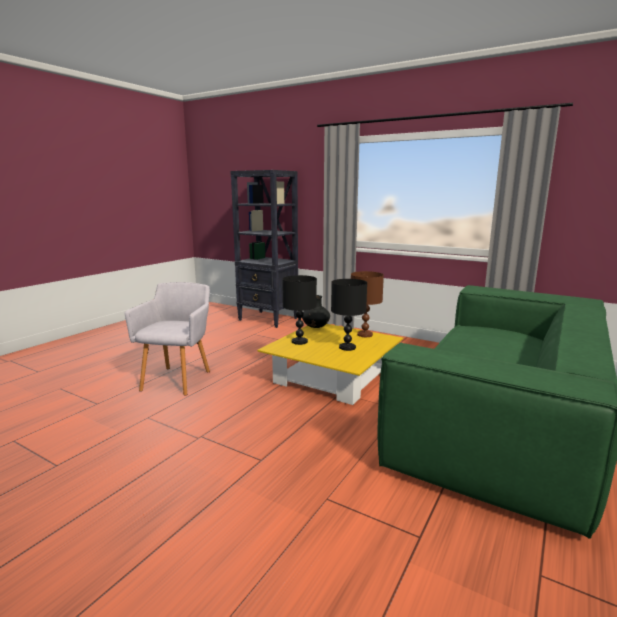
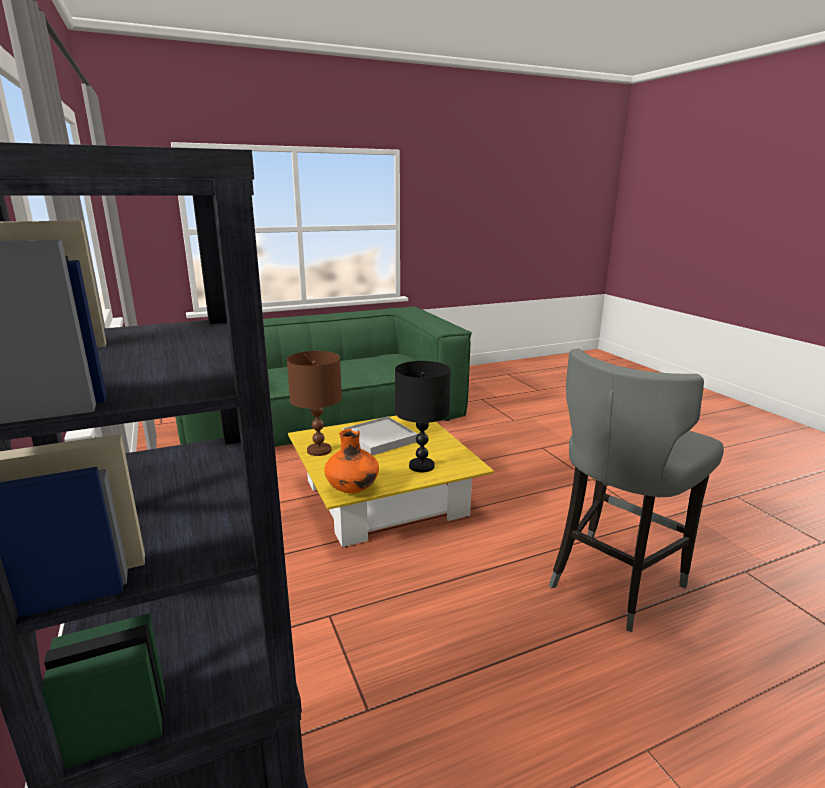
camera: 145 degrees left, 5 degrees up
grey armchair [124,282,210,396] -> grey stool [549,348,724,632]
black vase [302,295,330,328] -> orange vase [324,429,379,493]
black table lamp [331,279,367,351] -> white tray [342,416,418,456]

